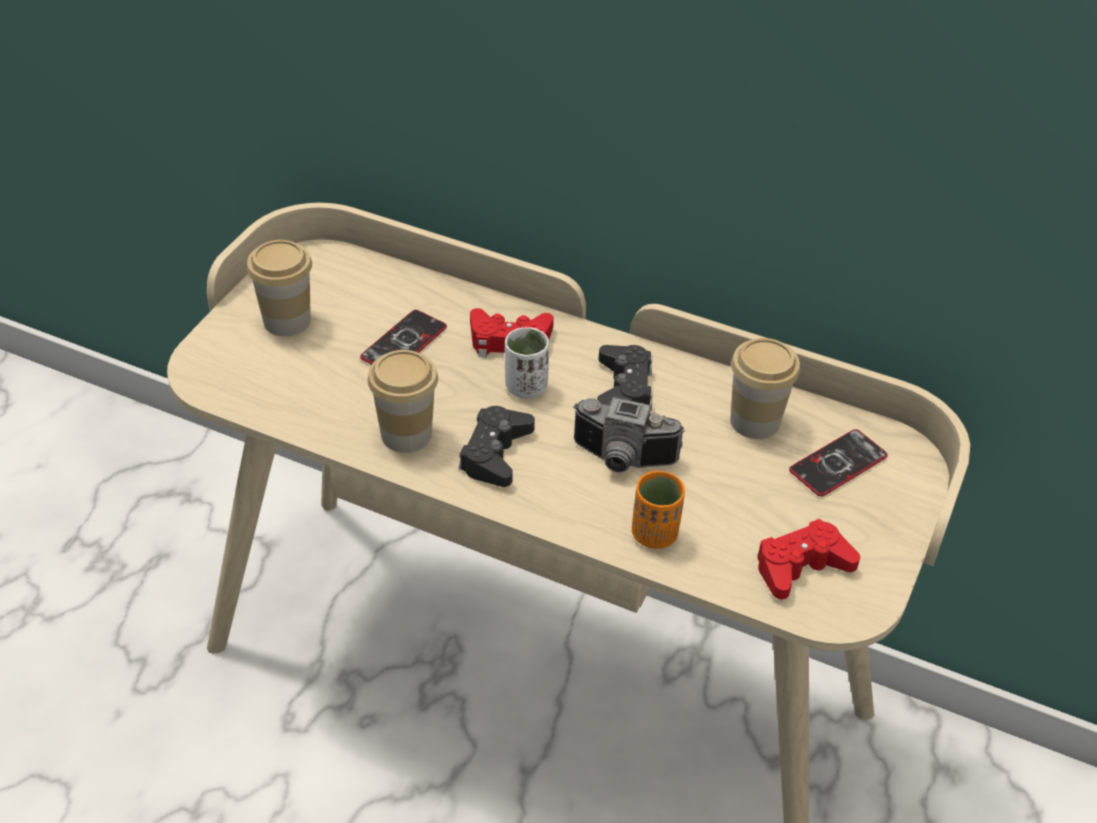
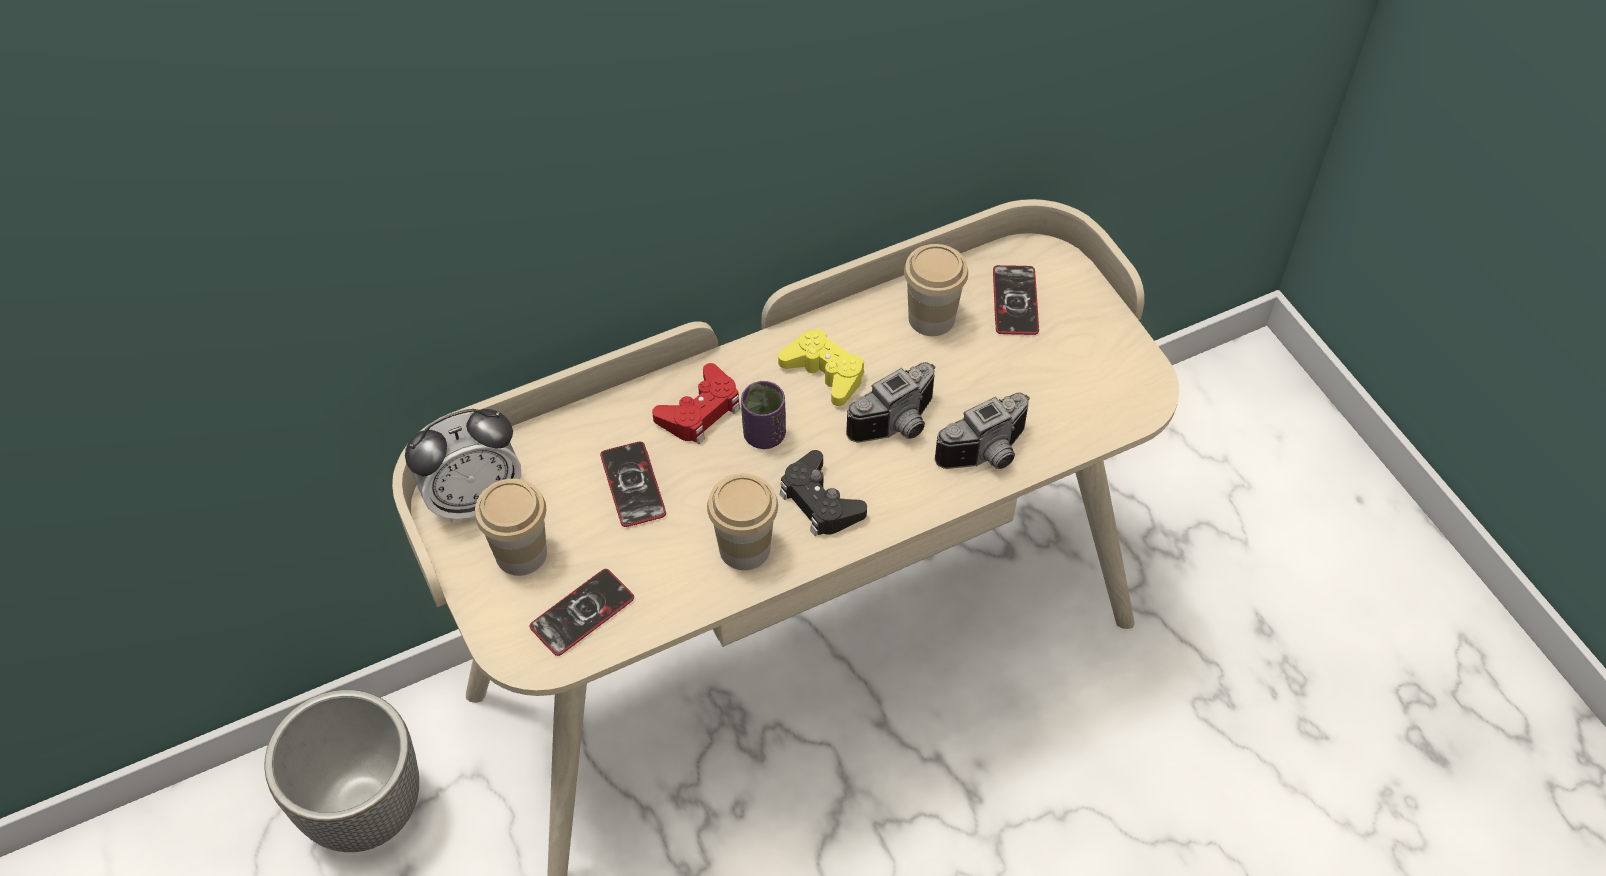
camera: 50 degrees left, 10 degrees up
white cup [505,327,549,398] -> purple cup [741,381,786,449]
black game controller [597,345,652,411] -> yellow game controller [778,329,864,406]
orange cup [632,471,685,549] -> camera [935,392,1030,469]
red game controller [757,519,860,599] -> none
none -> planter [264,690,419,852]
none -> alarm clock [405,409,521,523]
none -> phone [530,569,634,656]

